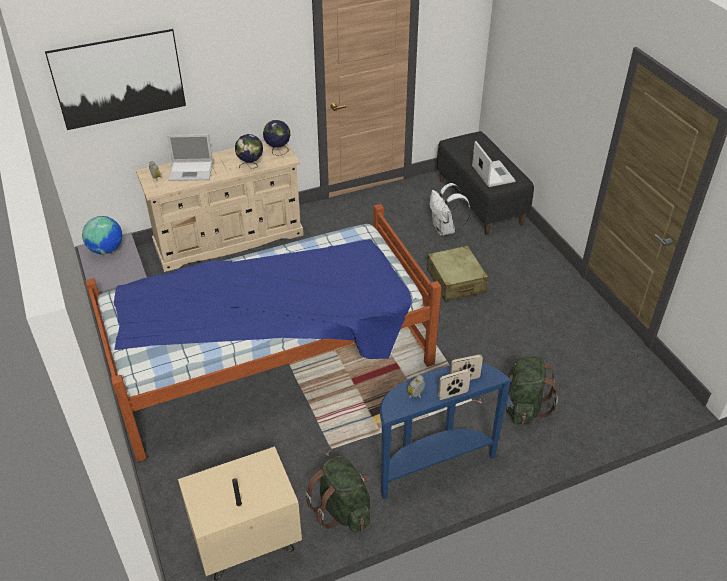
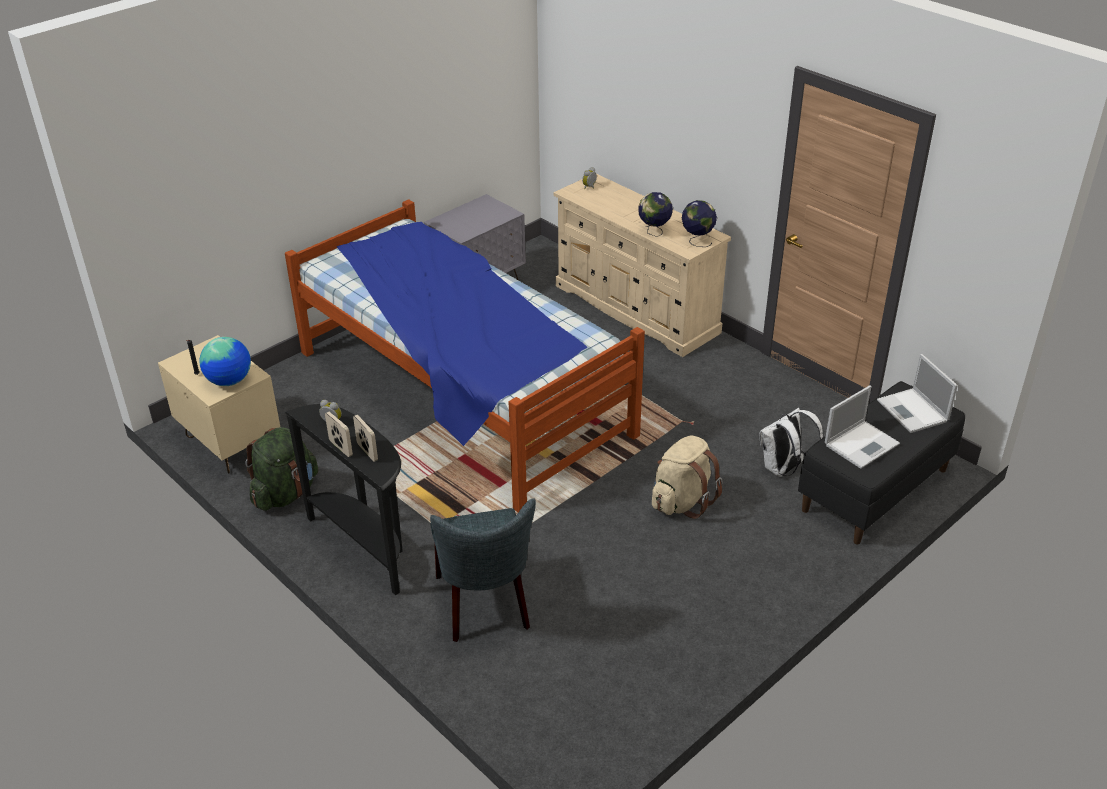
camera: 70 degrees right, 5 degrees down
picture [45,29,186,130] -> none
globe [82,216,122,254] -> globe moved to [199,337,251,386]
laptop [167,134,213,181] -> laptop moved to [877,354,958,433]
blue console table [380,363,512,499] -> black console table [285,404,403,595]
beige suitcase [427,246,488,302] -> beige backpack [652,435,723,519]
green backpack [506,355,558,425] -> grey chair [430,498,536,642]

